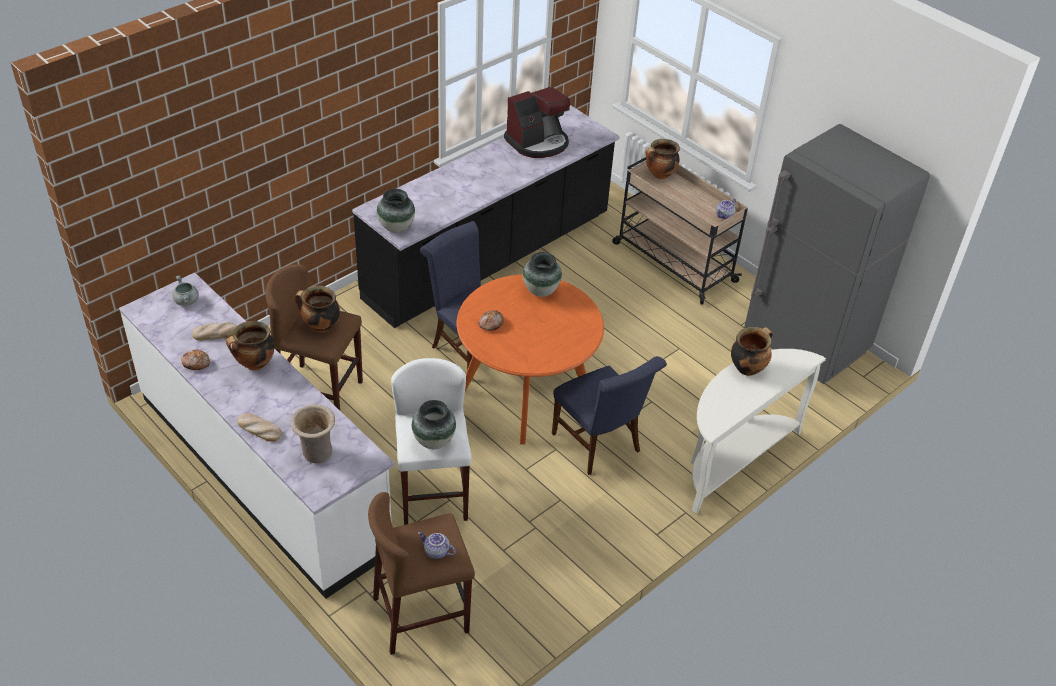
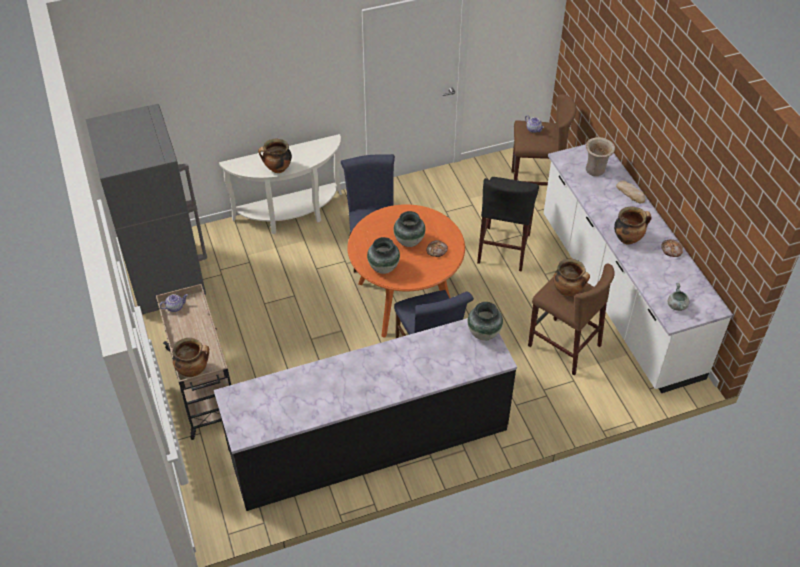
camera: 155 degrees left, 5 degrees up
bread [192,322,237,341] -> none
white stool [391,358,471,525] -> black stool [477,177,539,271]
vase [412,400,456,449] -> vase moved to [393,211,425,247]
coffee machine [504,87,570,158] -> none

